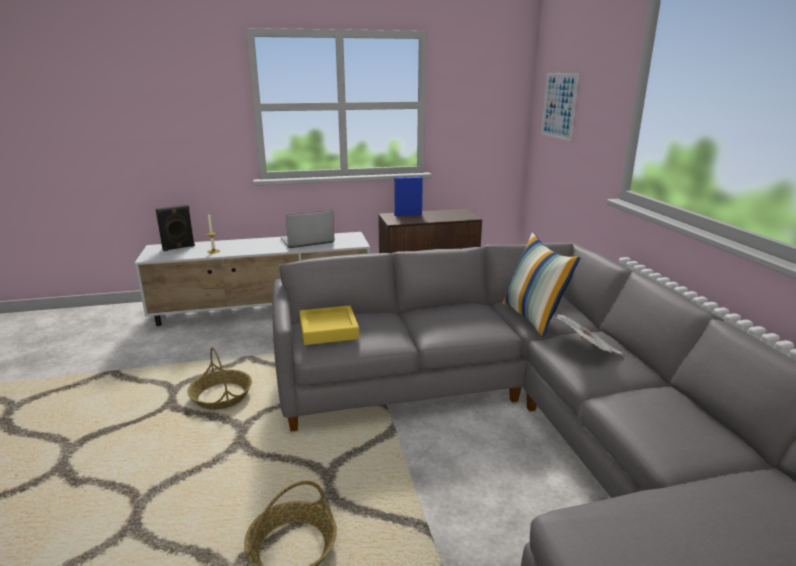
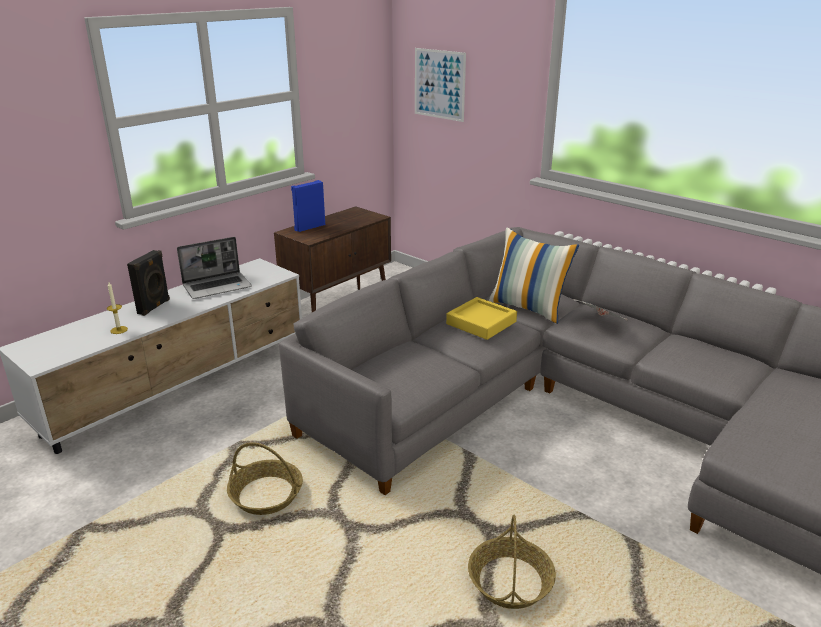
camera: 35 degrees left, 5 degrees up
black speaker [156,205,195,251] -> black speaker moved to [127,250,170,316]
laptop [281,210,334,248] -> laptop turned 150 degrees counterclockwise [177,237,252,299]
yellow tray [299,305,360,345] -> yellow tray moved to [446,297,517,340]

